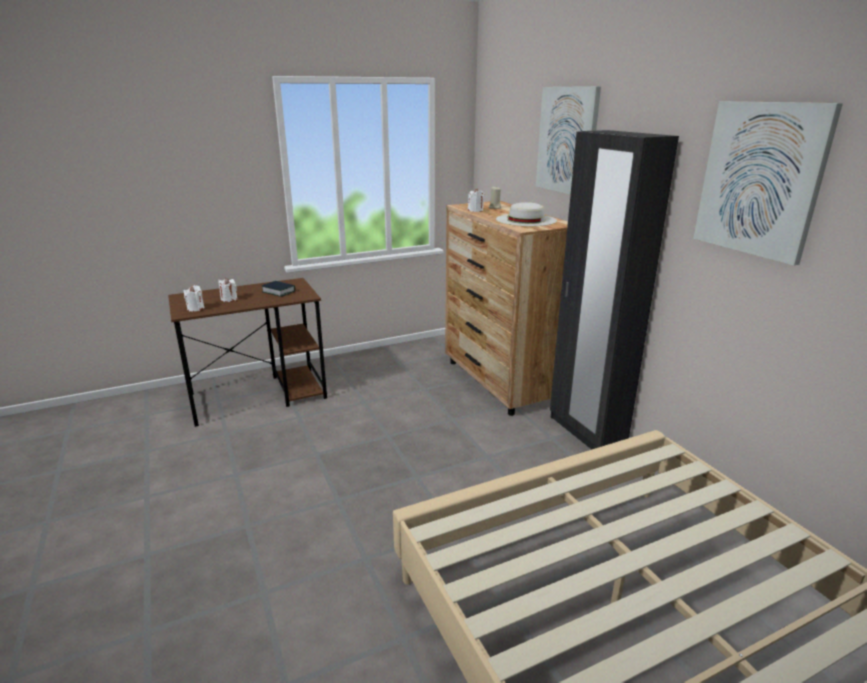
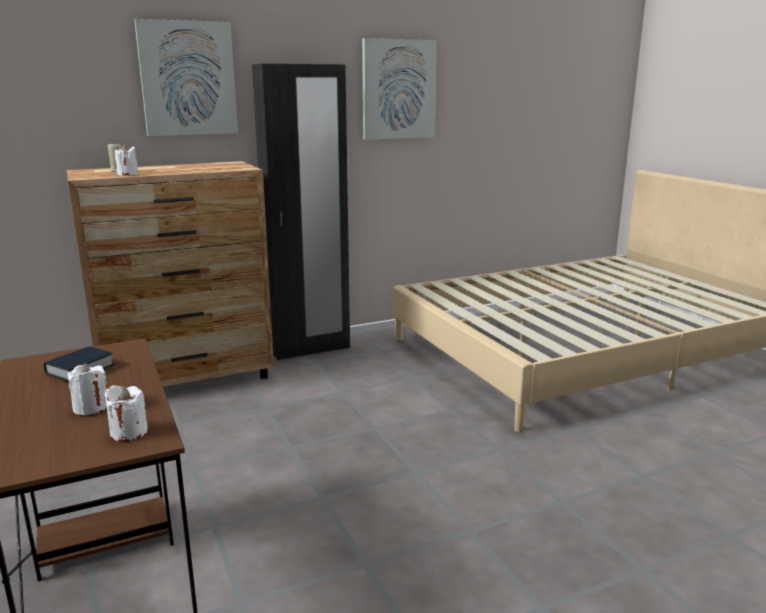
camera: 90 degrees left, 5 degrees down
white hat [496,202,557,226] -> none

